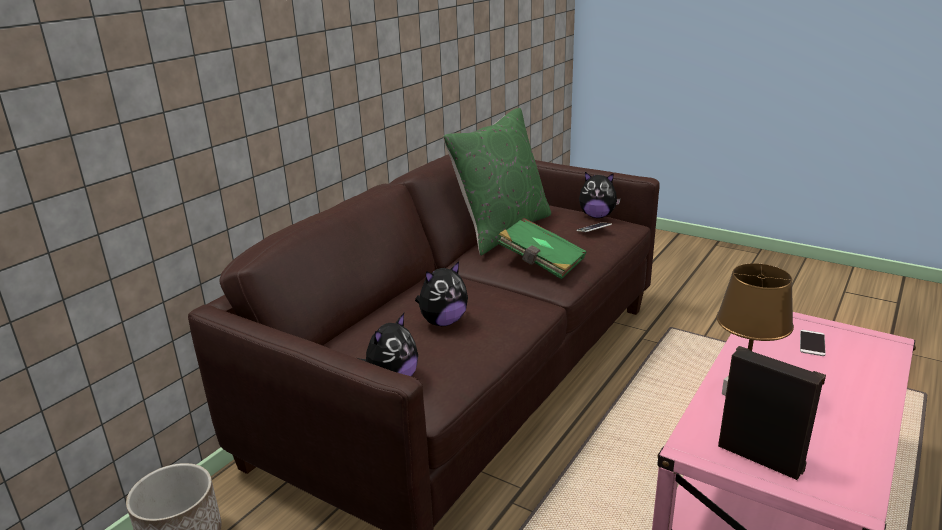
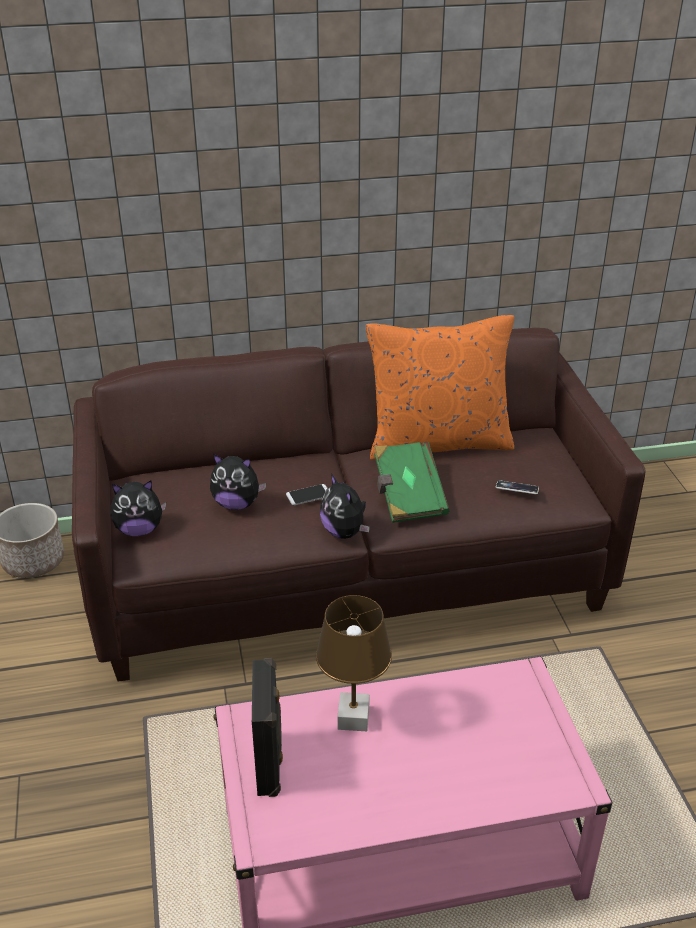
camera: 45 degrees right, 10 degrees up
green pillow [443,108,551,256] -> orange pillow [366,315,514,459]
plush toy [579,172,621,218] -> plush toy moved to [320,474,370,539]
phone [800,330,826,356] -> phone moved to [286,484,327,505]

